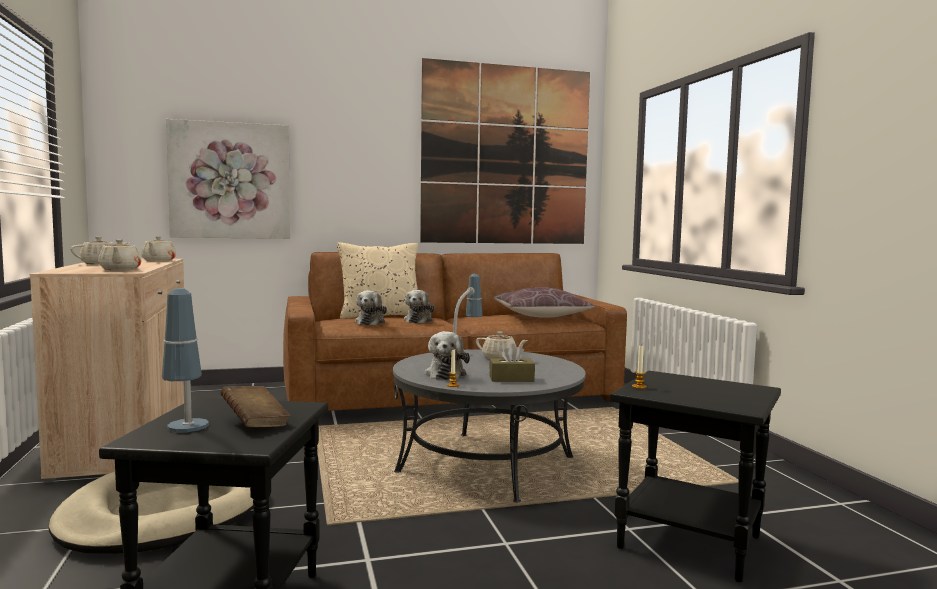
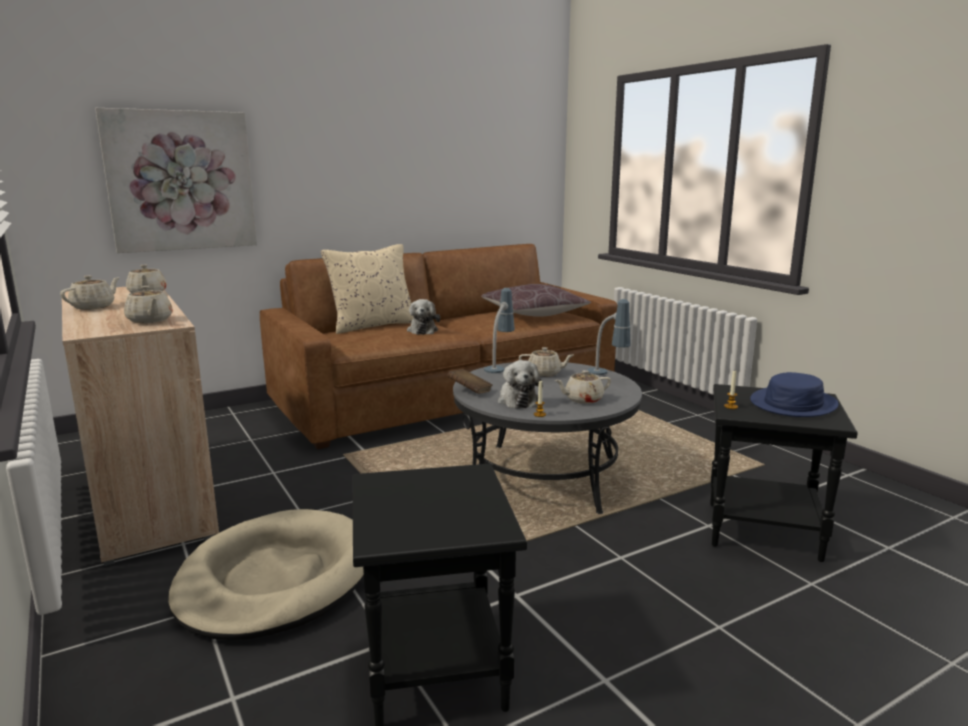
camera: 15 degrees left, 10 degrees up
table lamp [162,288,209,432] -> table lamp moved to [587,299,631,375]
brown book [220,386,290,427] -> brown book moved to [447,369,493,394]
plush toy [355,290,387,325] -> none
picture [420,58,590,244] -> none
brown tissue box [489,343,535,382] -> beige teapot [555,370,611,404]
none -> blue hat [750,372,839,417]

